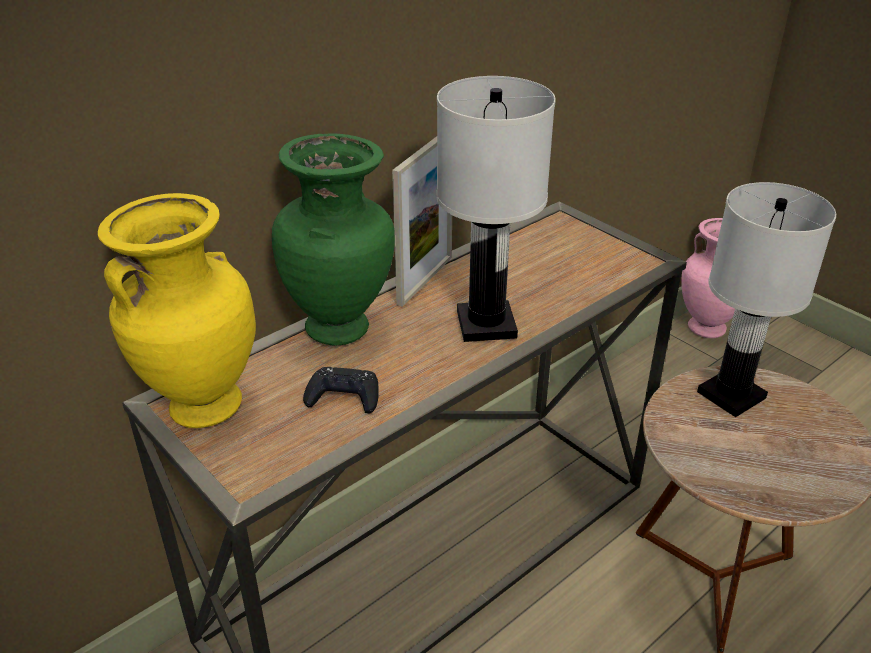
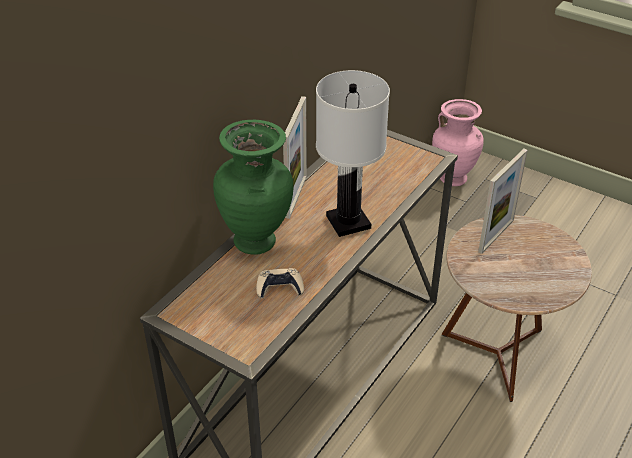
camera: 15 degrees left, 5 degrees up
yellow vase [98,193,256,428] -> none
black game controller [303,367,379,413] -> beige game controller [256,268,304,299]
white table lamp [697,182,836,417] -> picture frame [478,149,528,254]

